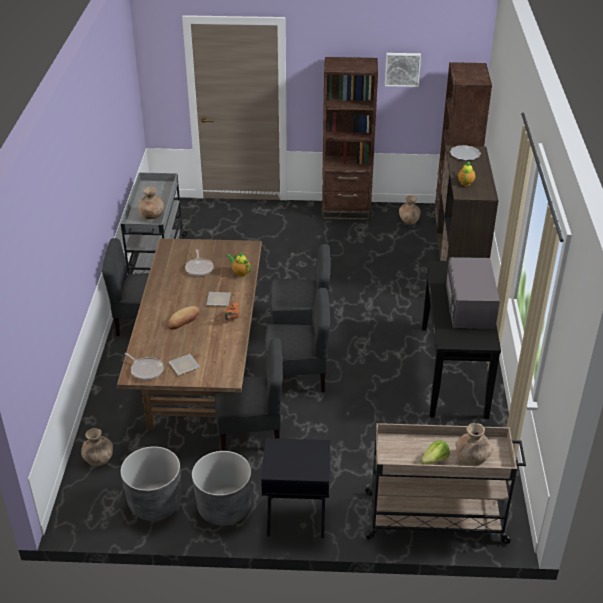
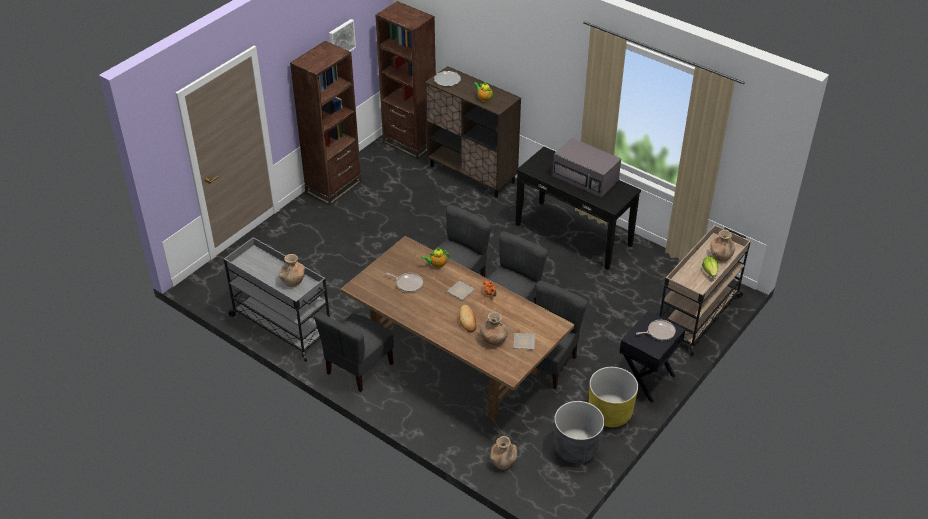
camera: 55 degrees left, 5 degrees up
frying pan [125,353,164,380] -> frying pan moved to [636,320,676,340]
grey planter [192,451,251,526] -> yellow planter [589,367,638,427]
brown vase [399,195,421,225] -> brown vase moved to [480,312,508,345]

